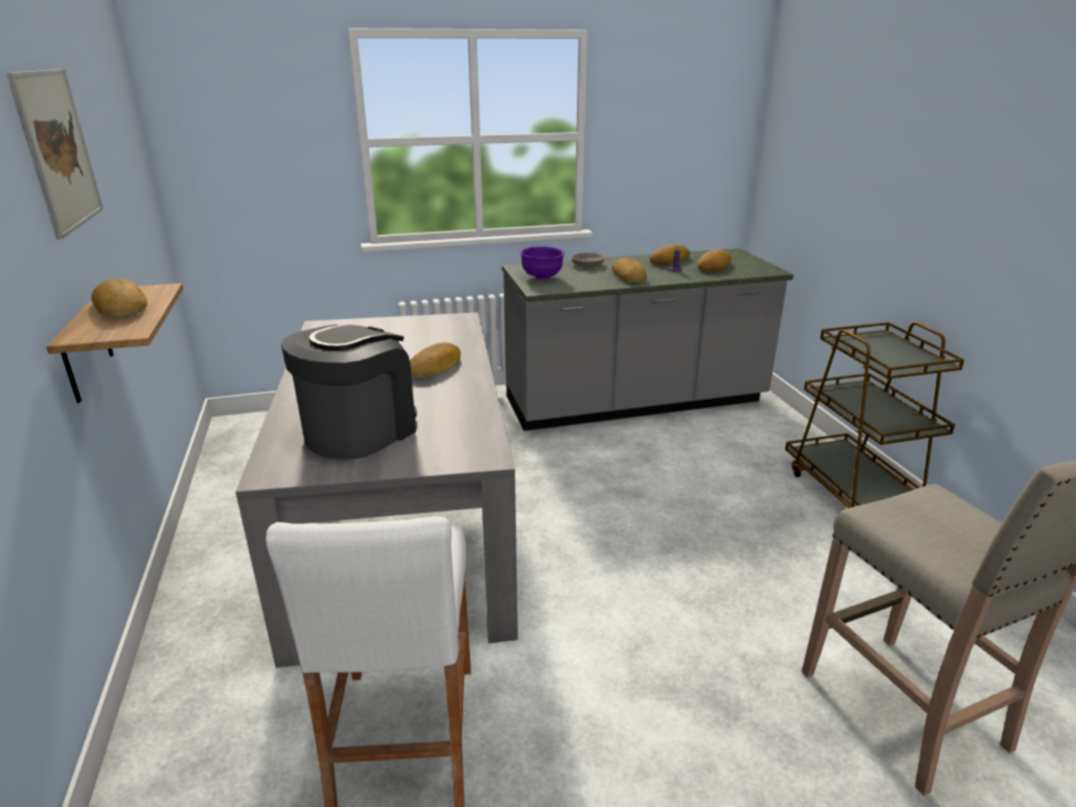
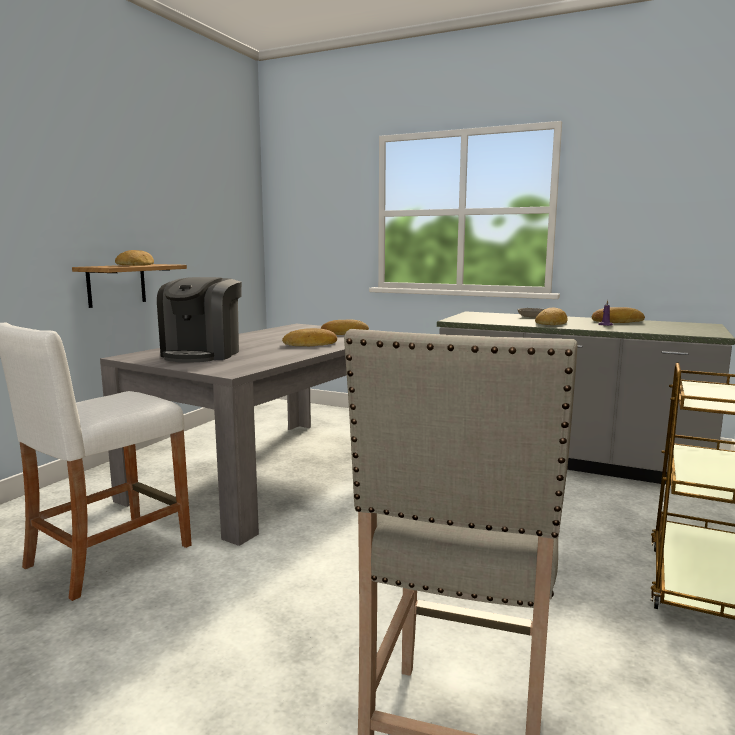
camera: 40 degrees right, 15 degrees down
picture [6,69,103,240] -> none
coffee machine [281,324,417,459] -> coffee machine turned 120 degrees clockwise [157,277,242,362]
purple bowl [520,246,565,280] -> none
bread [697,249,732,272] -> bread moved to [321,319,369,335]

